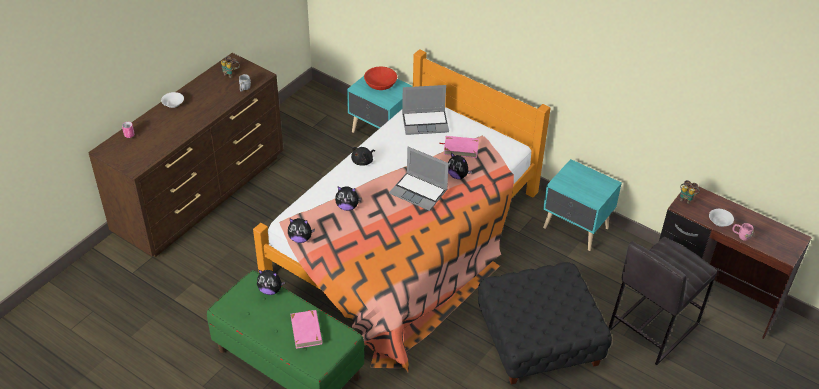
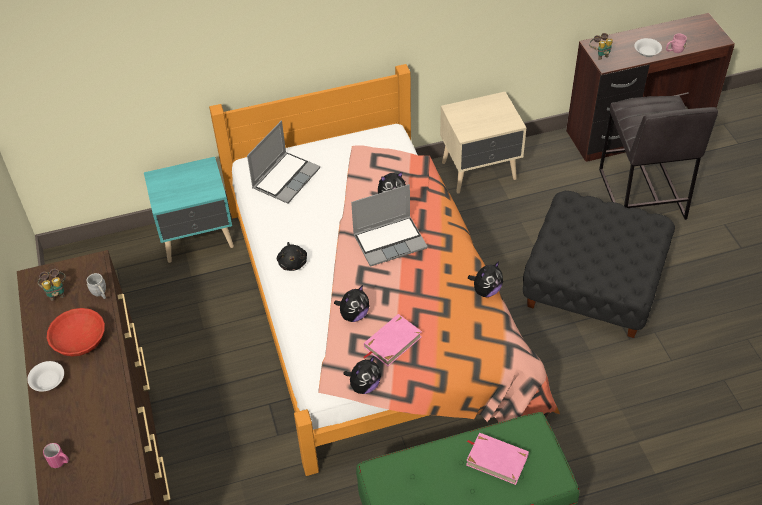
camera: 50 degrees left, 5 degrees up
plush toy [257,270,285,295] -> plush toy moved to [468,261,503,297]
red bowl [364,66,397,90] -> red bowl moved to [47,308,105,357]
pink book [439,136,479,158] -> pink book moved to [364,314,422,366]
turquoise nightstand [543,159,622,251] -> beige nightstand [440,92,526,194]

